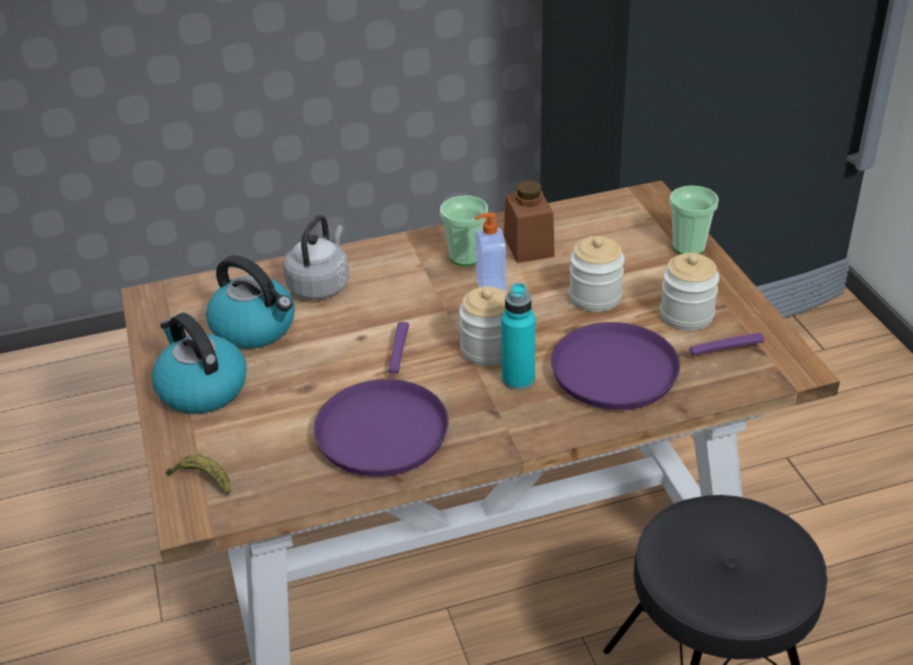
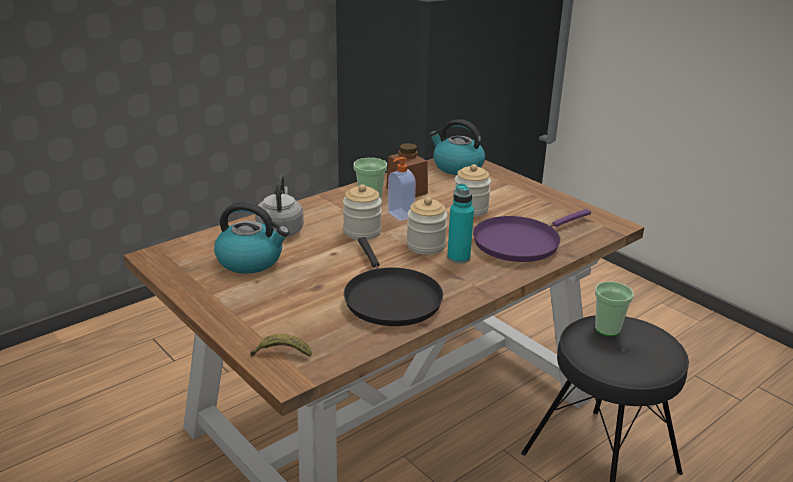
camera: 25 degrees left, 10 degrees down
kettle [152,313,247,414] -> kettle moved to [429,119,485,175]
purple frying pan [314,322,449,477] -> black frying pan [344,237,443,326]
jar [660,253,719,331] -> jar moved to [343,184,382,240]
cup [669,185,719,254] -> cup moved to [595,281,634,336]

